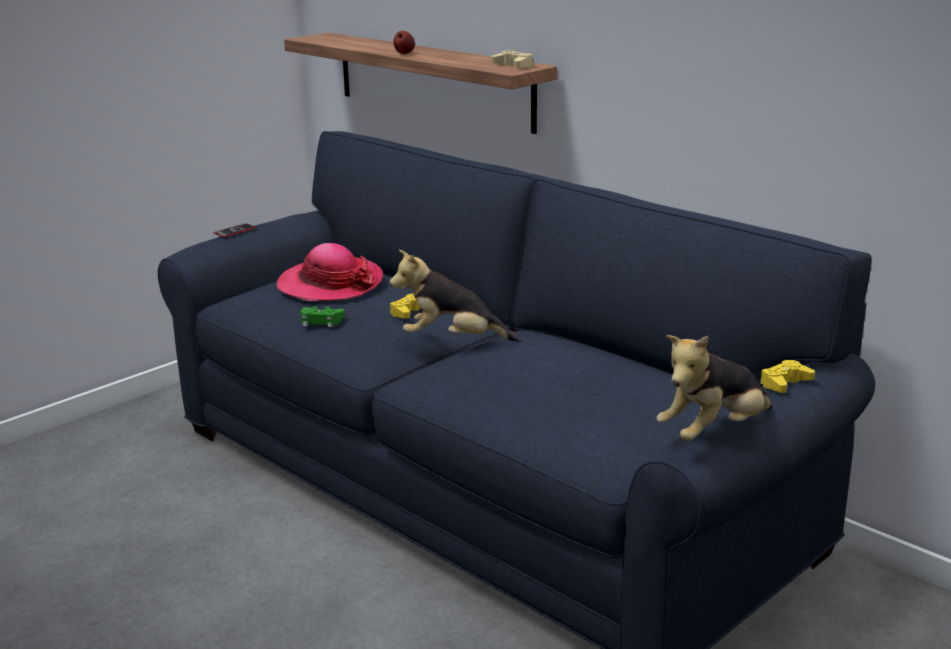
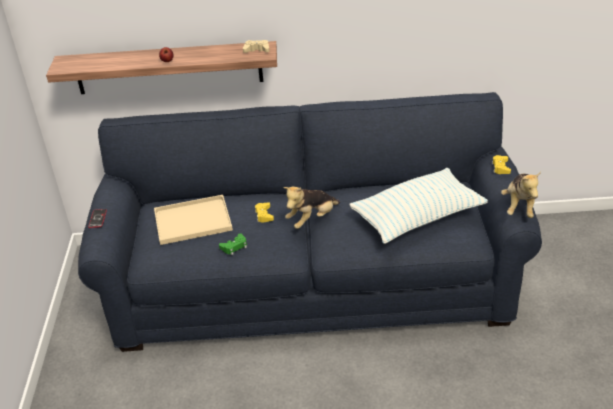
camera: 45 degrees left, 15 degrees up
hat [277,243,383,301] -> beige tray [154,195,233,245]
none -> pillow [349,168,488,244]

